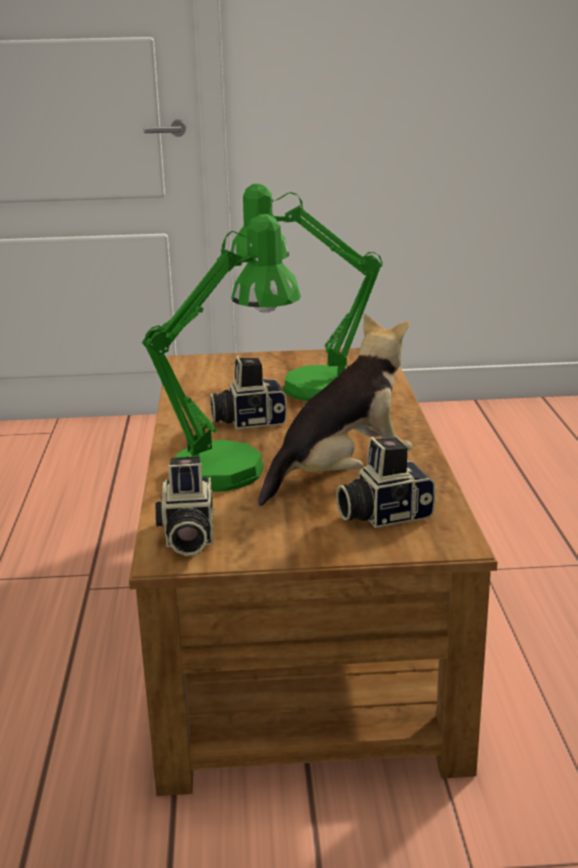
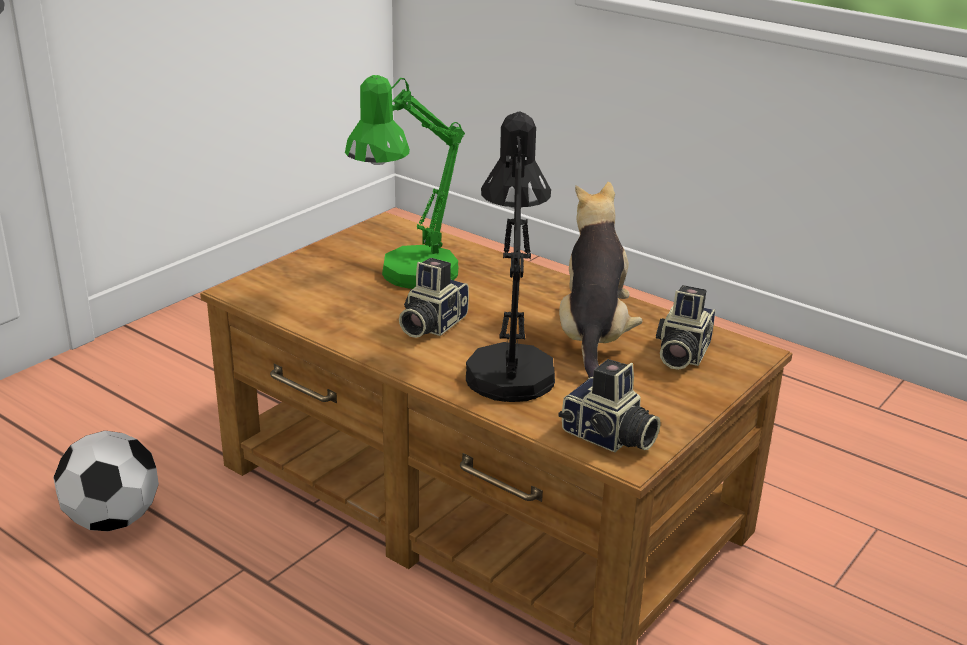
camera: 50 degrees left, 5 degrees up
green table lamp [142,214,301,491] -> black table lamp [466,111,555,402]
none -> football [53,431,159,531]

